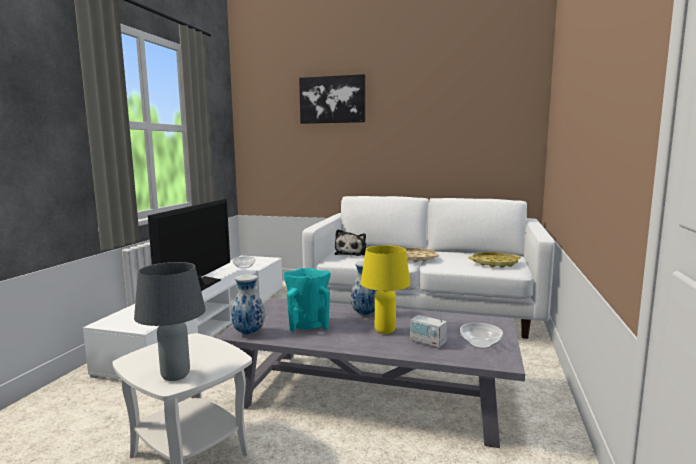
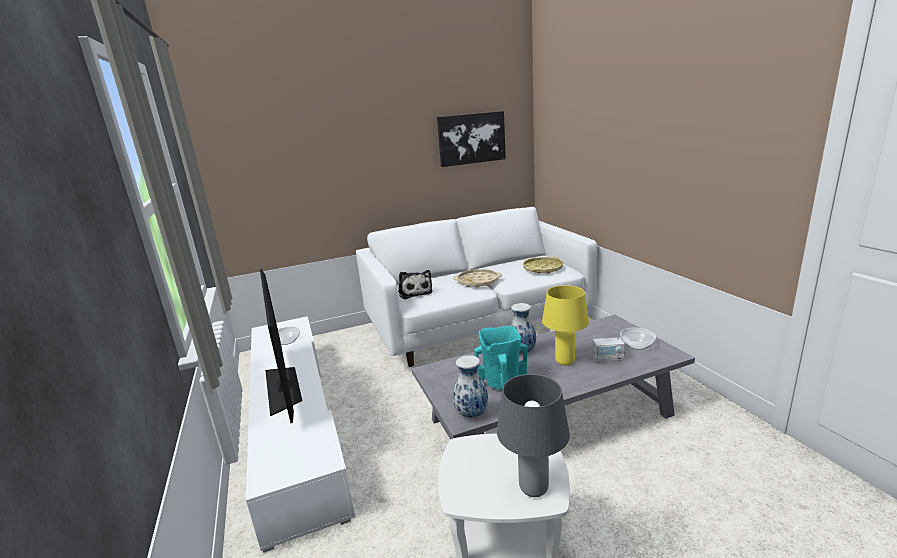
camera: 35 degrees left, 10 degrees up
picture [299,74,365,124] -> picture moved to [437,111,506,167]

